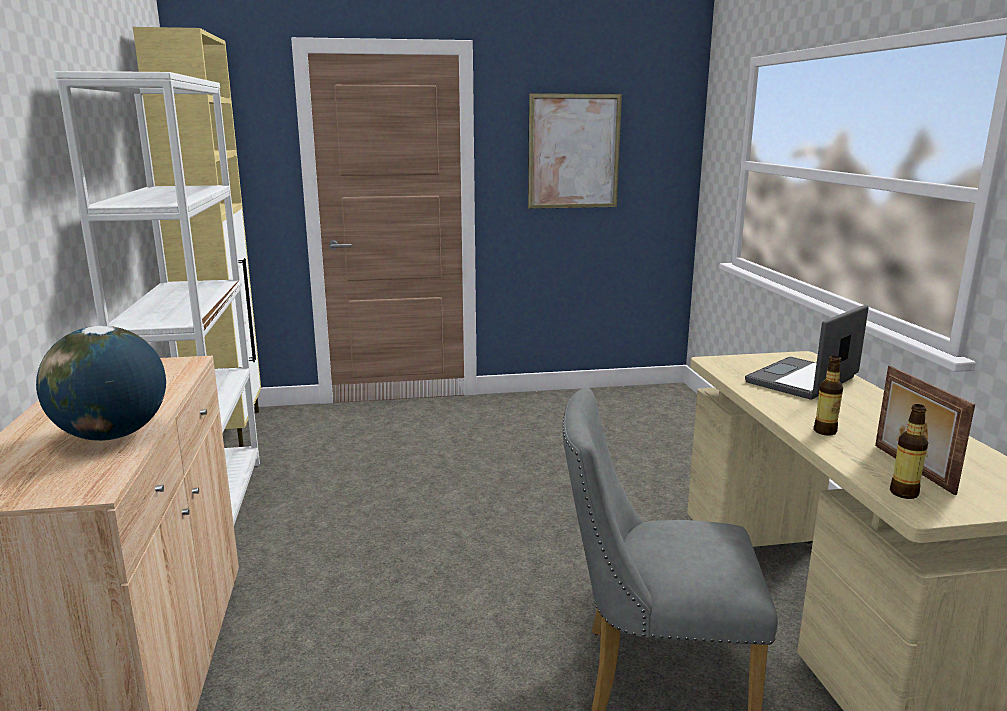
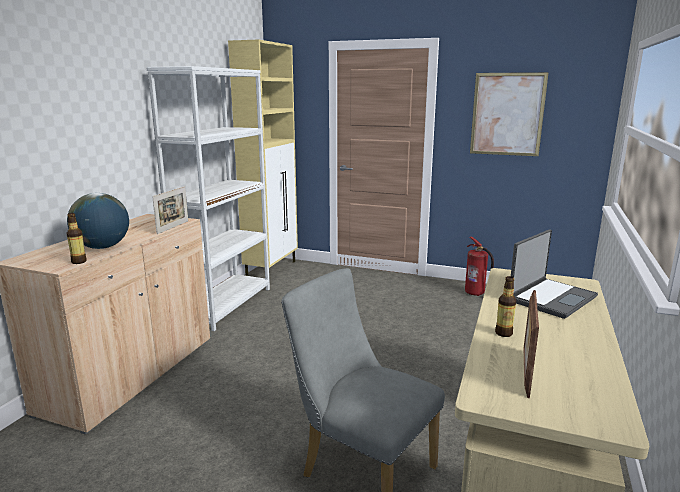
camera: 30 degrees right, 0 degrees up
laptop [745,305,869,399] -> laptop turned 150 degrees clockwise [511,229,598,319]
bottle [890,404,928,499] -> bottle moved to [66,213,87,264]
none -> picture frame [152,186,188,234]
none -> fire extinguisher [465,236,494,296]

